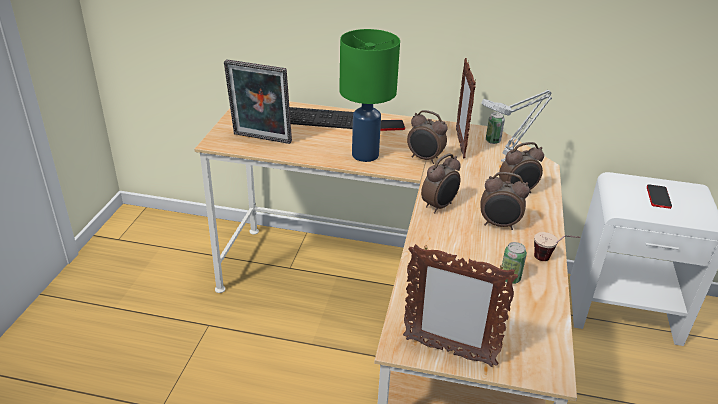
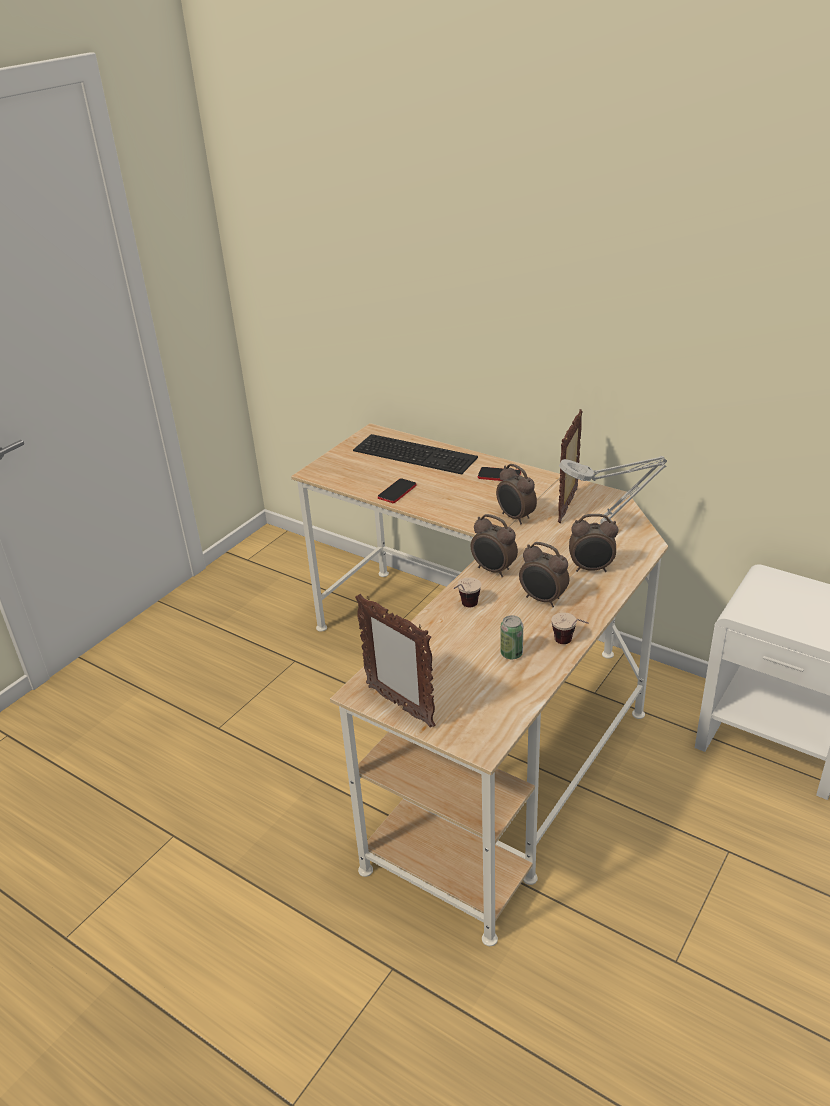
camera: 25 degrees right, 0 degrees up
picture frame [224,60,292,144] -> none
green table lamp [339,29,400,162] -> none
alarm clock [421,153,461,214] -> alarm clock turned 60 degrees clockwise [471,514,518,577]
can [486,112,505,144] -> none
phone [647,184,672,209] -> phone moved to [378,478,416,503]
none -> cup [453,577,481,607]

